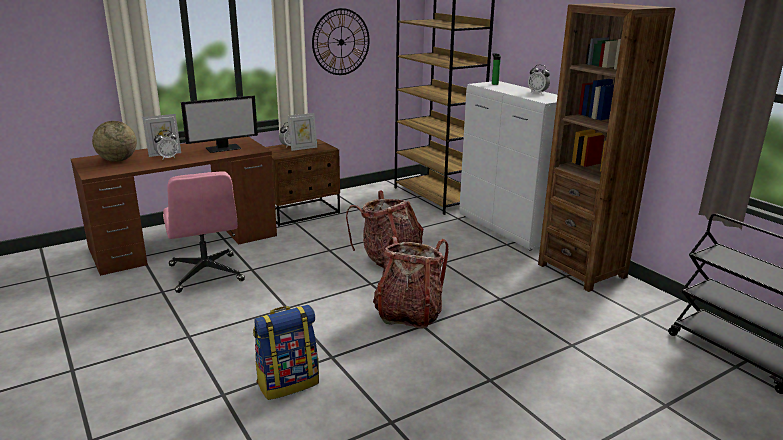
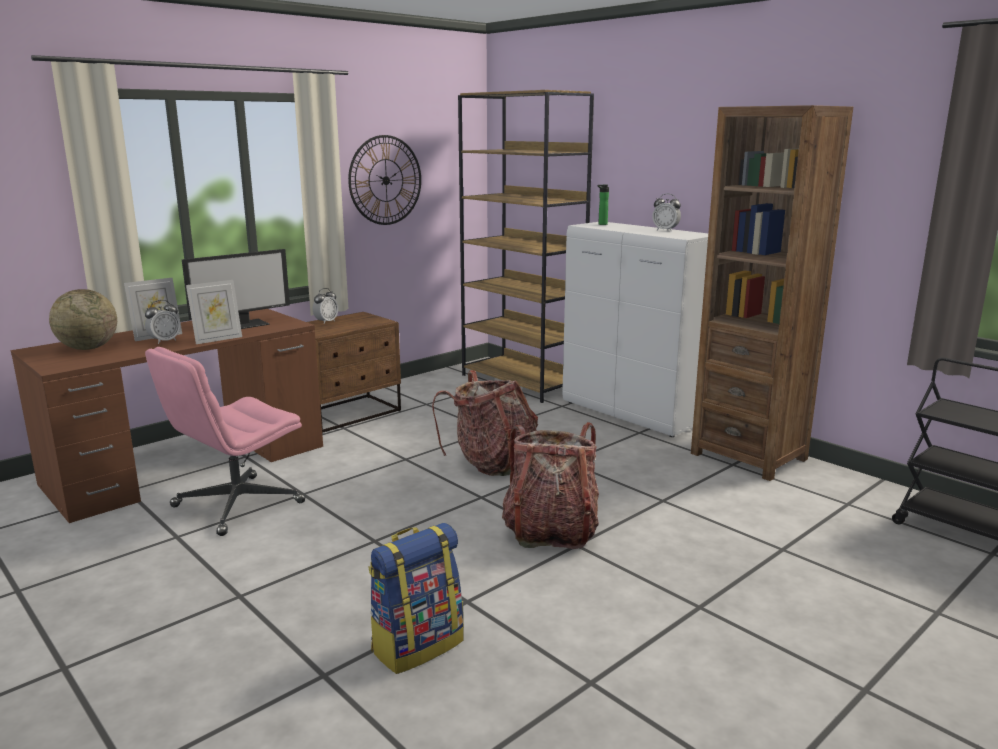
camera: 10 degrees left, 5 degrees down
pink office chair [163,171,245,293] -> pink office chair turned 75 degrees clockwise [145,347,305,536]
picture frame [288,113,317,151] -> picture frame moved to [186,280,242,344]

